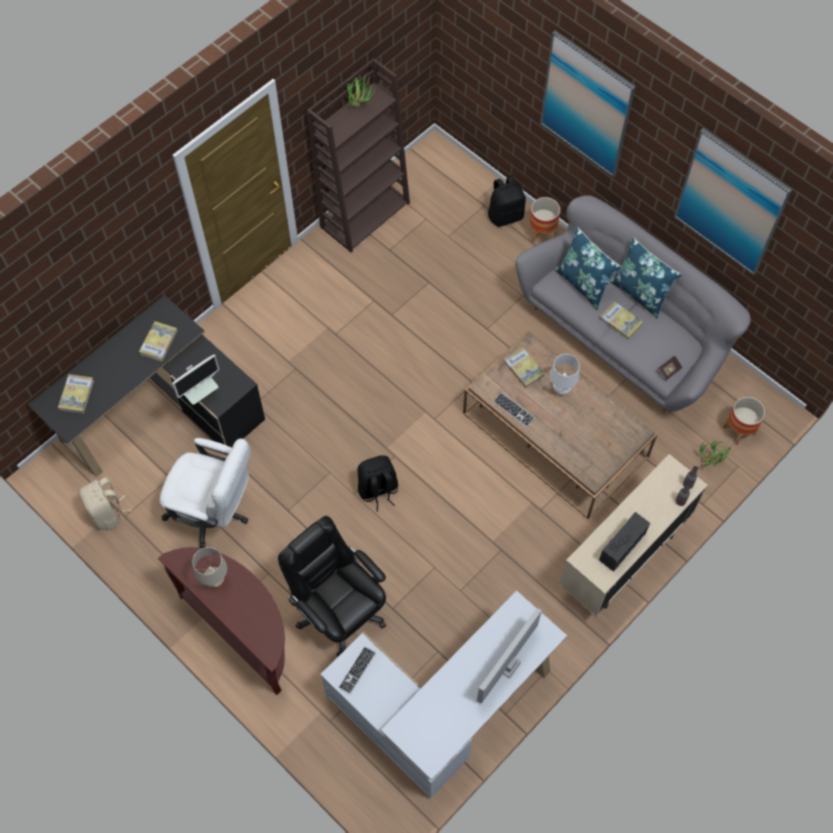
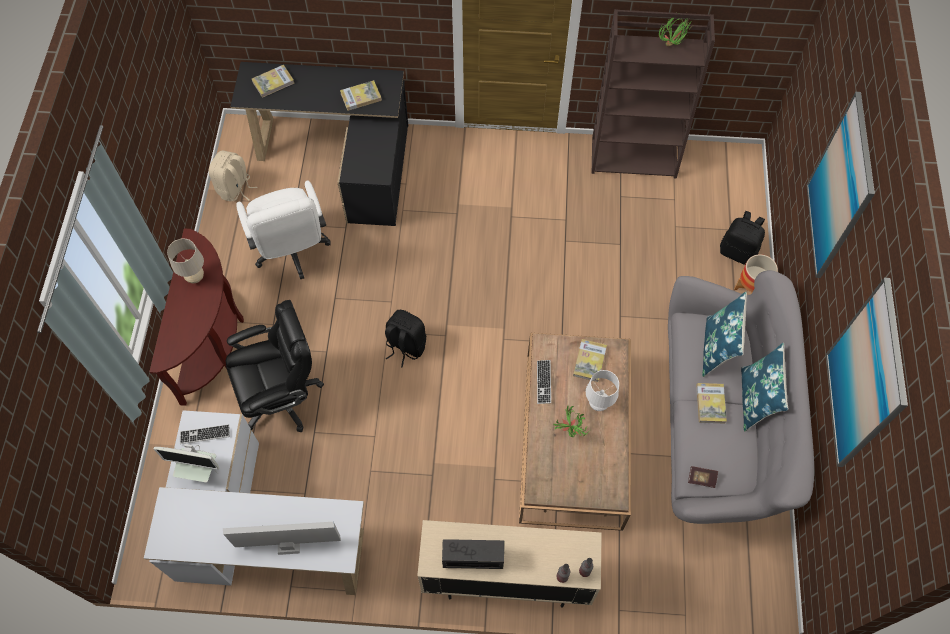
camera: 50 degrees right, 0 degrees up
monitor [172,354,220,405] -> monitor moved to [153,444,219,482]
black office chair [278,516,386,656] -> black office chair turned 60 degrees clockwise [226,300,324,432]
potted plant [699,440,731,466] -> potted plant moved to [553,406,591,437]
planter [723,397,765,445] -> none

